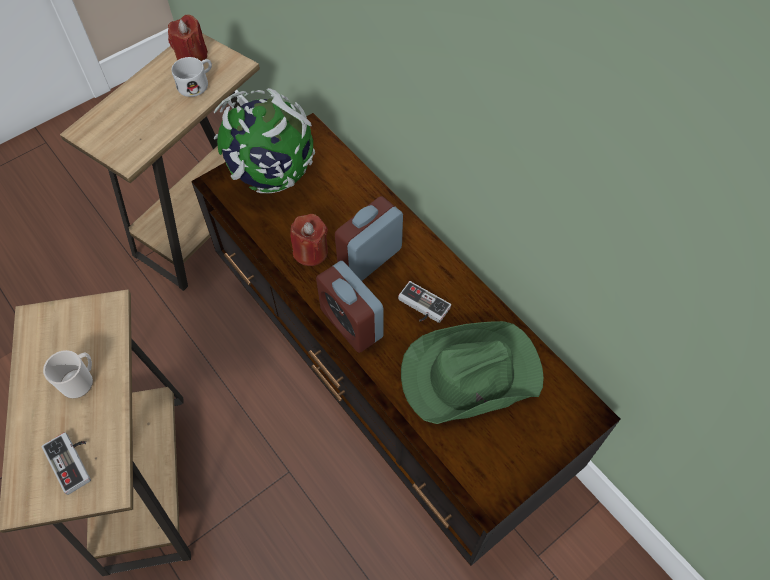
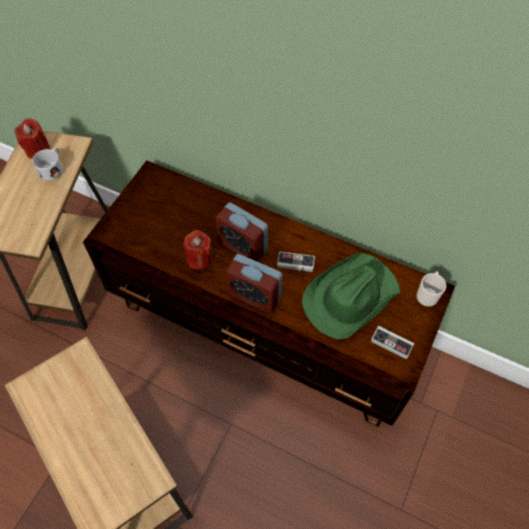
camera: 25 degrees left, 0 degrees up
game controller [42,432,91,495] -> game controller moved to [371,326,414,359]
mug [43,350,93,399] -> mug moved to [416,272,446,307]
globe [214,88,315,193] -> none
alarm clock [335,196,403,281] -> alarm clock turned 75 degrees counterclockwise [215,202,268,262]

